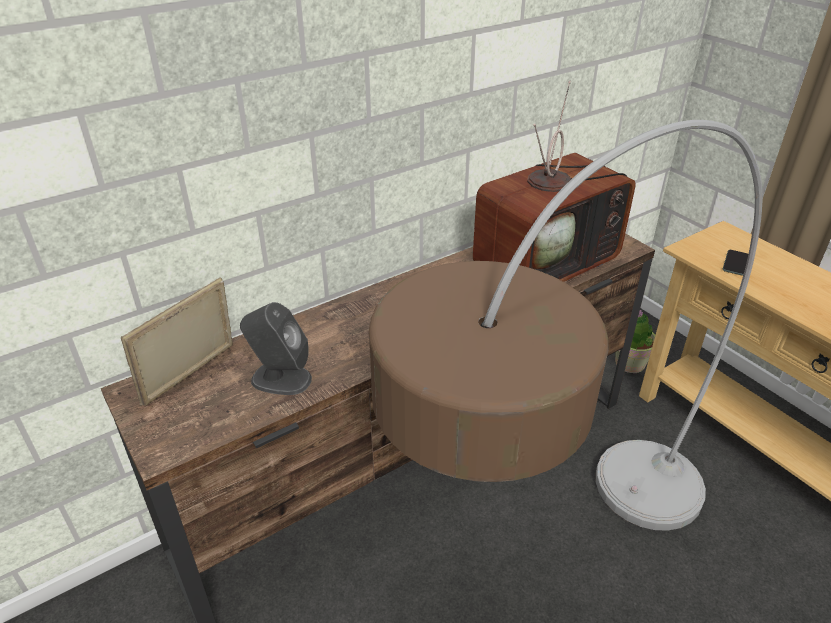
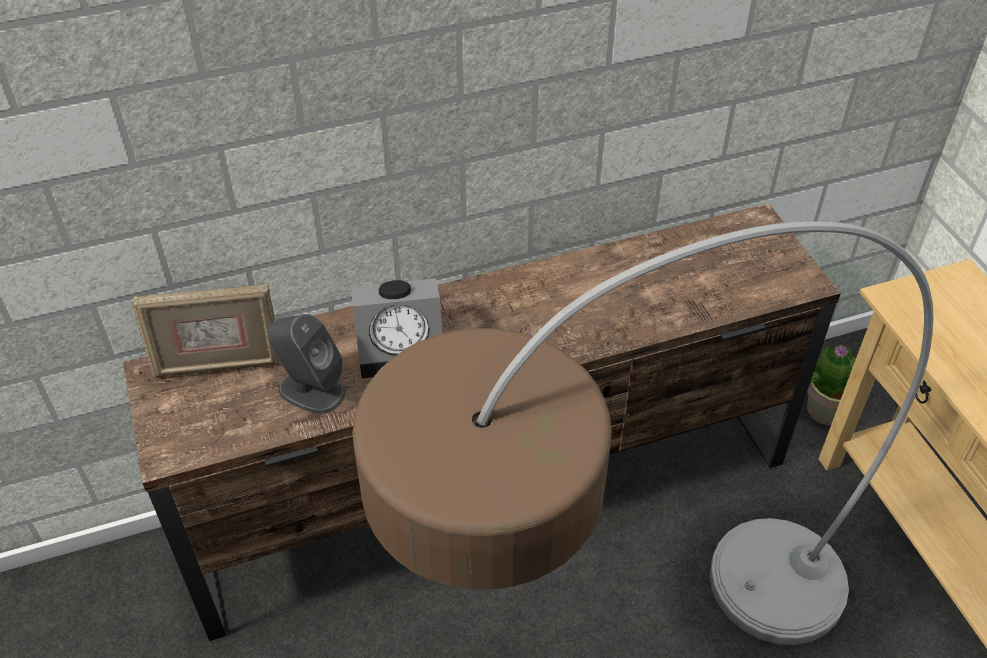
camera: 15 degrees right, 10 degrees up
picture frame [121,277,233,406] -> picture frame turned 150 degrees counterclockwise [131,284,282,378]
television [473,81,636,282] -> none
phone [723,250,748,276] -> none
none -> alarm clock [352,278,443,379]

